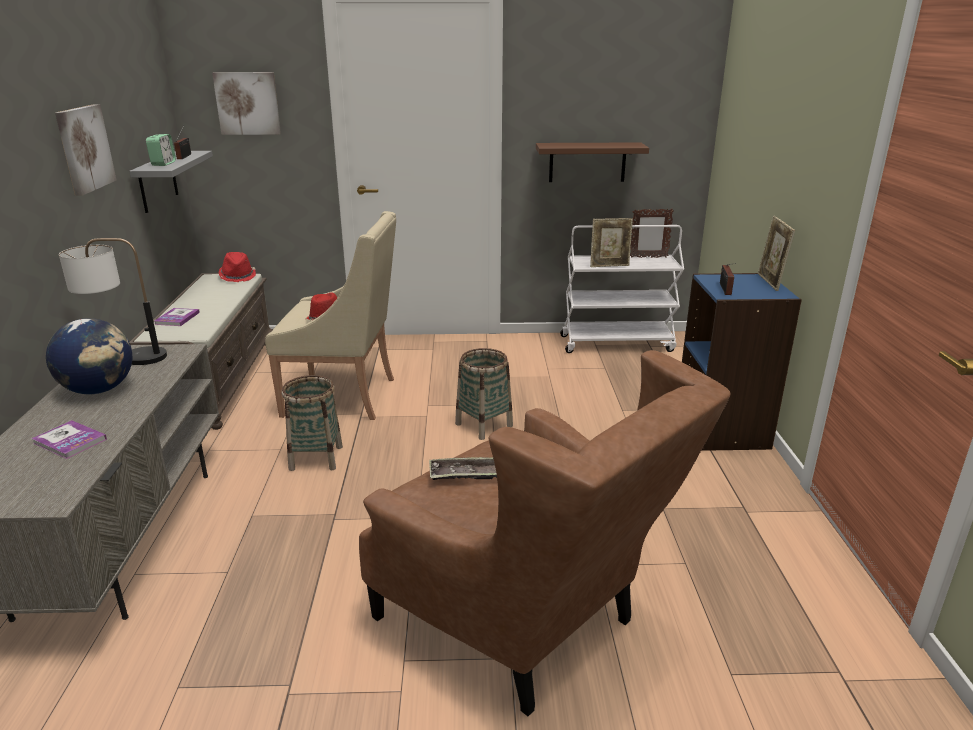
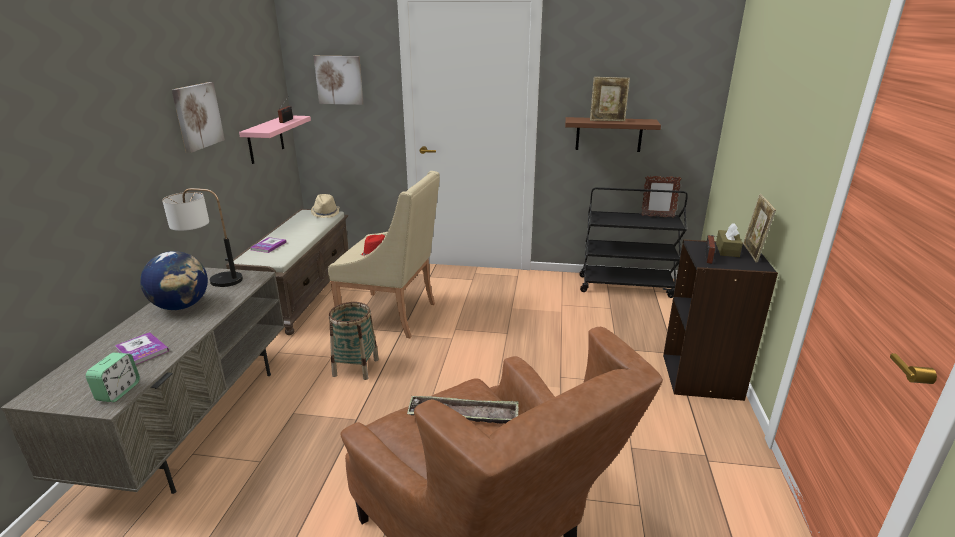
camera: 10 degrees right, 0 degrees up
grey shelf [129,151,213,213] -> pink shelf [239,116,311,164]
alarm clock [146,134,176,166] -> alarm clock moved to [86,353,140,402]
red hat [219,252,256,282] -> beige hat [311,194,340,218]
basket [455,348,513,440] -> none
white cart [560,225,684,353] -> black cart [579,187,688,298]
picture frame [590,218,633,267] -> picture frame moved to [590,77,630,121]
blue bookcase [682,273,802,451] -> black bookcase [663,239,778,401]
none -> brown tissue box [716,223,743,257]

